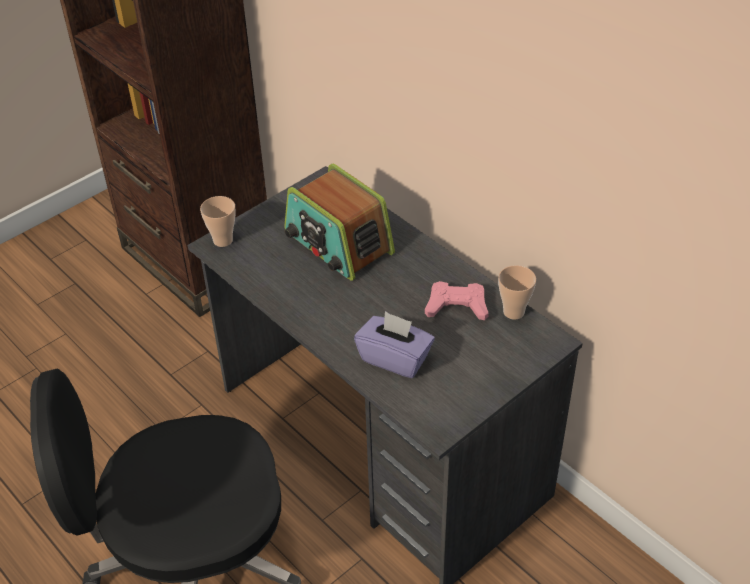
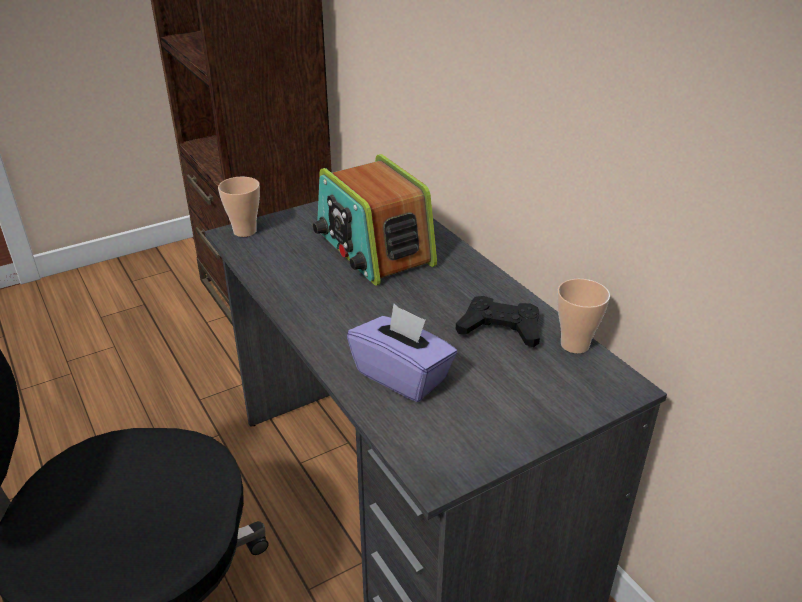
camera: 10 degrees right, 10 degrees down
pink game controller [425,281,489,320] -> black game controller [456,296,540,347]

